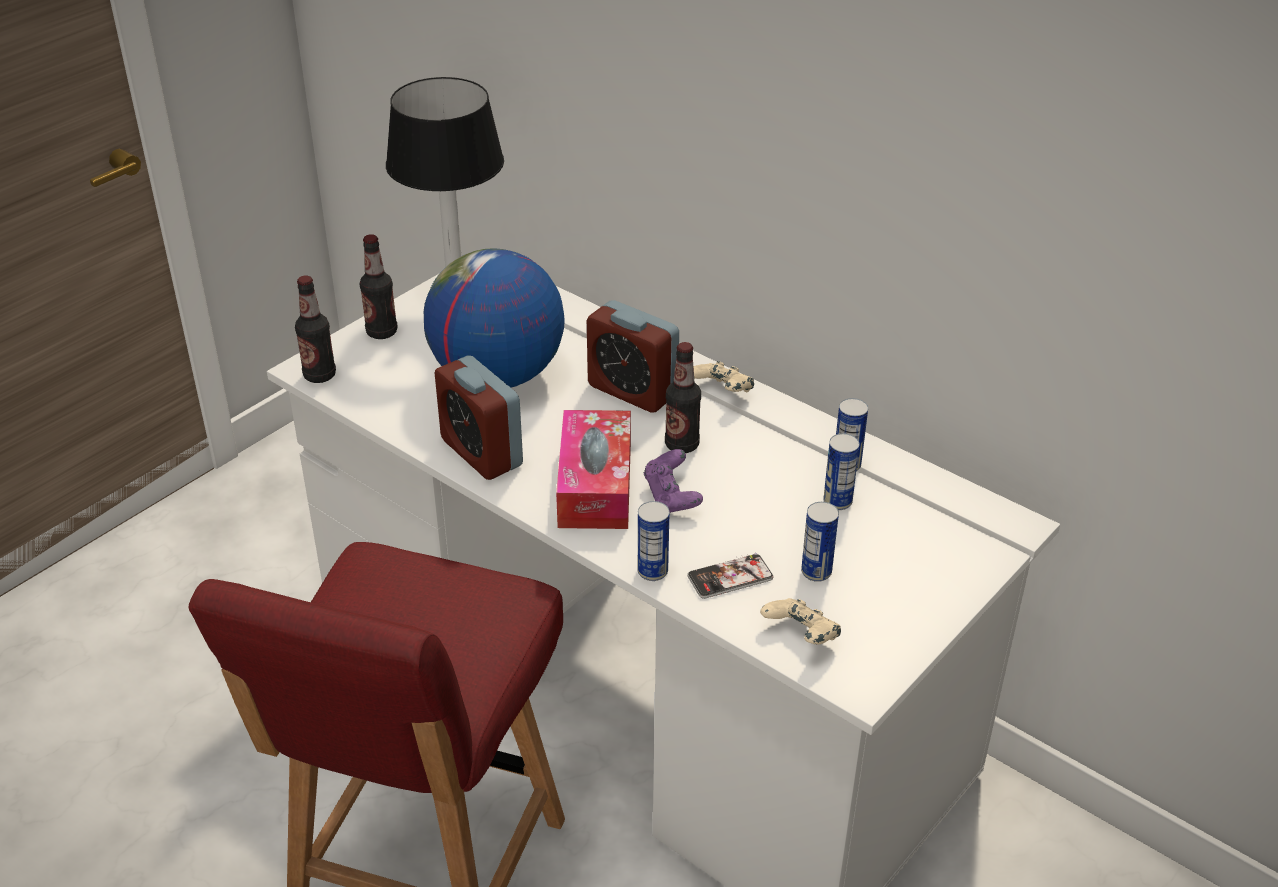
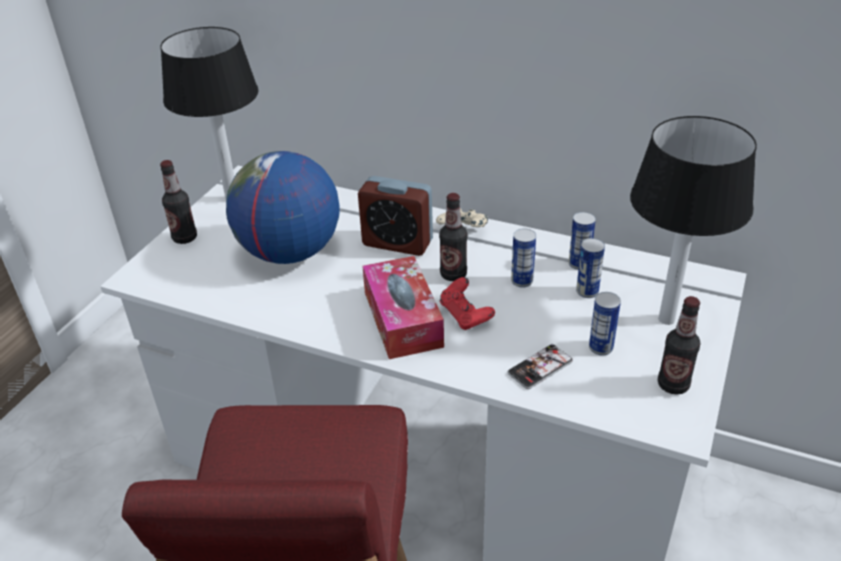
camera: 15 degrees left, 0 degrees up
bottle [295,275,336,383] -> bottle moved to [658,296,700,394]
alarm clock [435,355,523,480] -> none
can [637,501,670,581] -> can moved to [511,228,536,288]
purple game controller [644,449,703,513] -> red game controller [440,277,495,330]
beige game controller [760,598,841,644] -> none
none -> table lamp [630,116,757,325]

